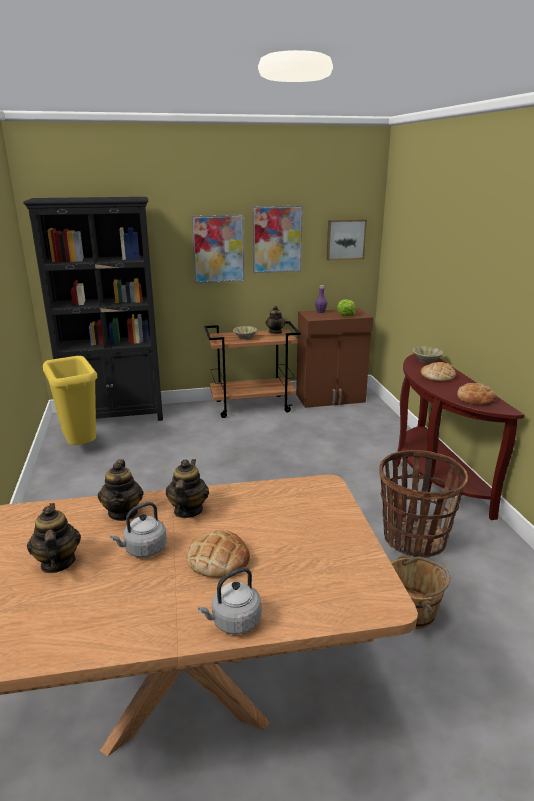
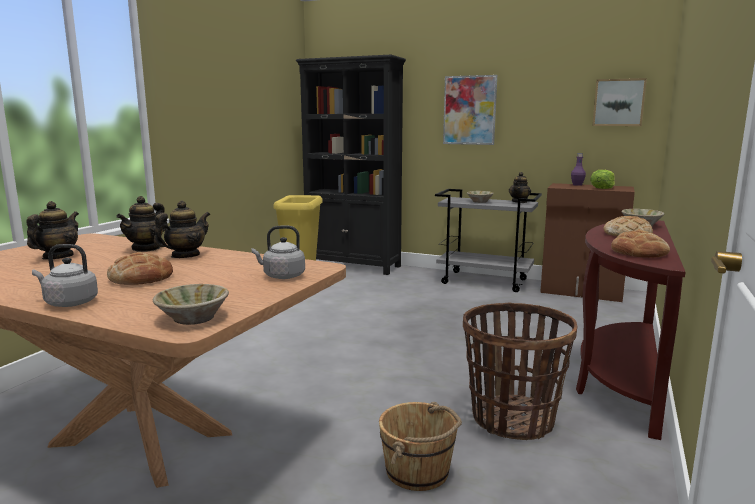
camera: 35 degrees right, 10 degrees down
grey kettle [110,502,167,558] -> grey kettle moved to [251,225,305,279]
brown cart [204,321,301,418] -> grey cart [435,189,542,292]
picture [252,205,303,273] -> none
none -> beige bowl [153,284,229,325]

